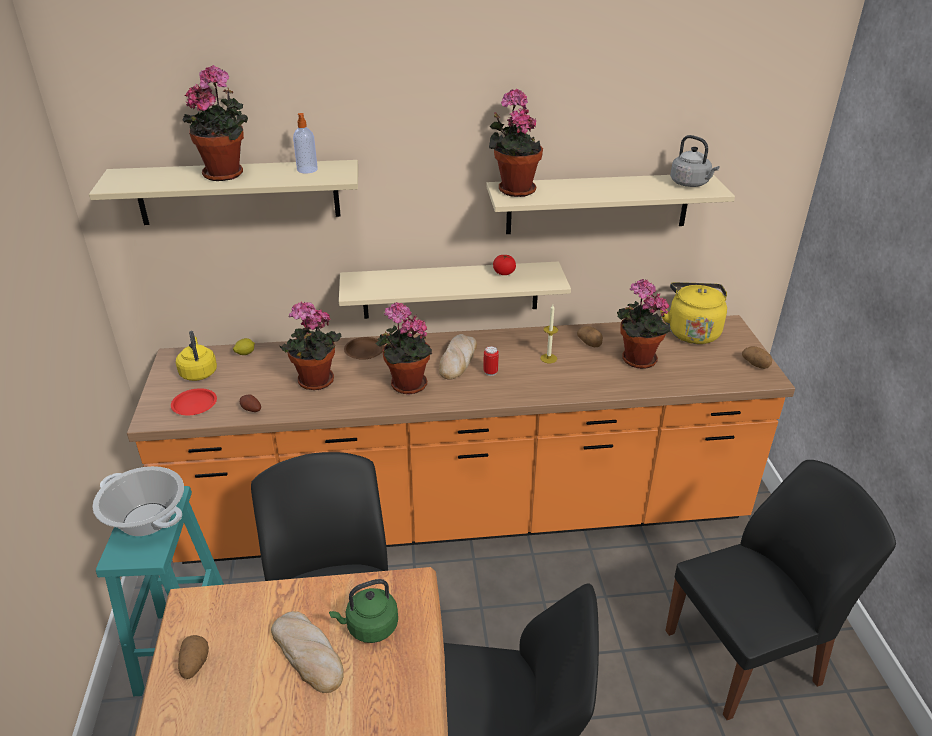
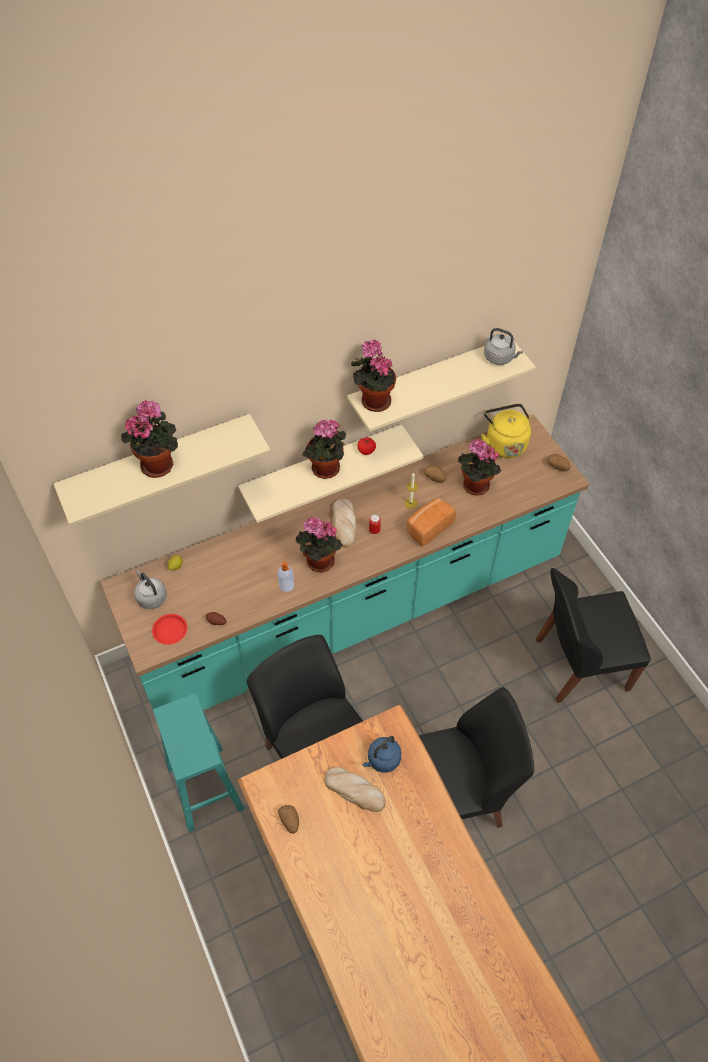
camera: 20 degrees left, 20 degrees up
cooking pot [92,466,184,536] -> none
orange counter [127,315,795,564] -> turquoise counter [100,414,589,710]
yellow kettle [176,331,217,381] -> grey kettle [134,570,167,609]
potted plant [280,302,341,390] -> potted plant moved to [302,420,346,479]
soap dispenser [293,113,318,174] -> soap dispenser moved to [278,561,294,592]
green kettle [329,579,398,643] -> blue kettle [362,736,401,773]
brown plate [344,337,384,360] -> none
black chair [665,460,896,720] -> black chair turned 150 degrees counterclockwise [536,568,651,703]
none -> bread [407,498,456,547]

